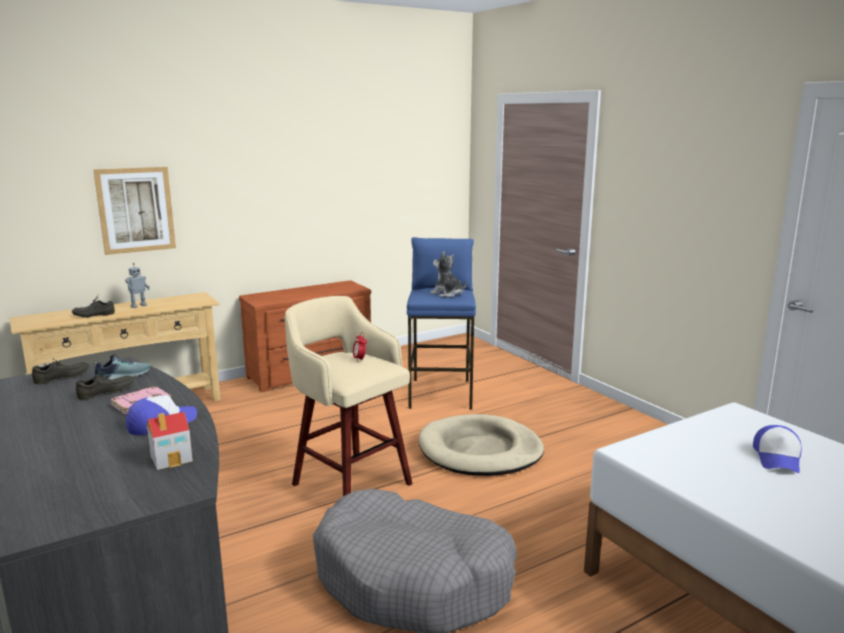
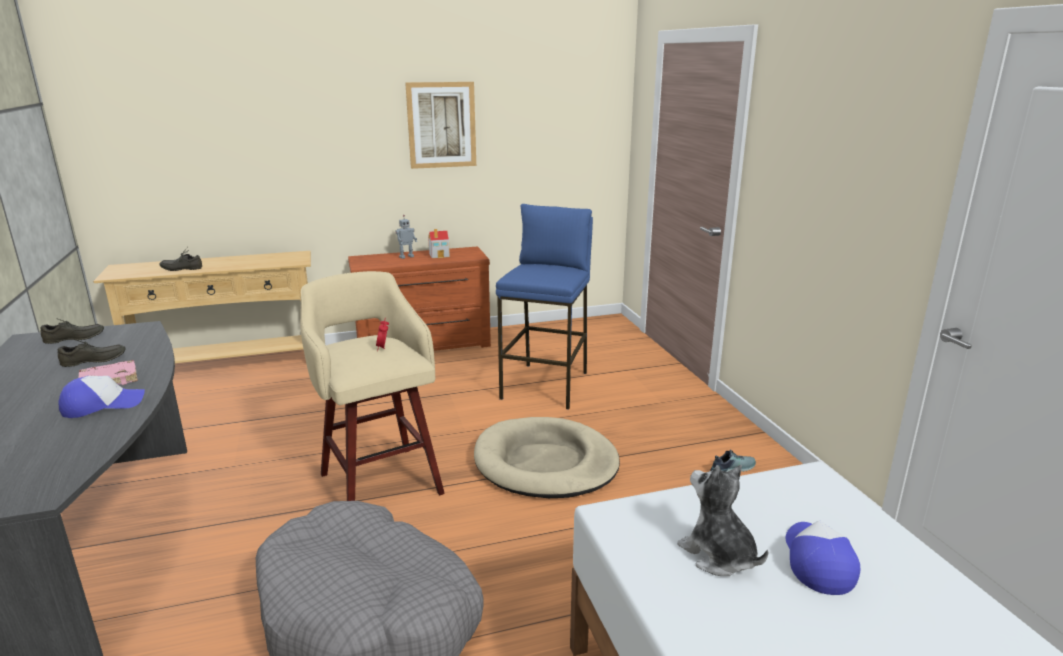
camera: 15 degrees right, 5 degrees up
picture [93,167,176,255] -> picture moved to [405,82,476,169]
shoe [94,354,150,380] -> shoe moved to [710,449,756,472]
toy robot [125,263,150,308] -> toy robot moved to [396,215,417,259]
toy house [147,412,193,470] -> toy house moved to [428,229,450,258]
plush toy [430,251,467,297] -> plush toy moved to [677,465,769,576]
cap [753,425,802,473] -> cap turned 150 degrees clockwise [786,521,860,595]

